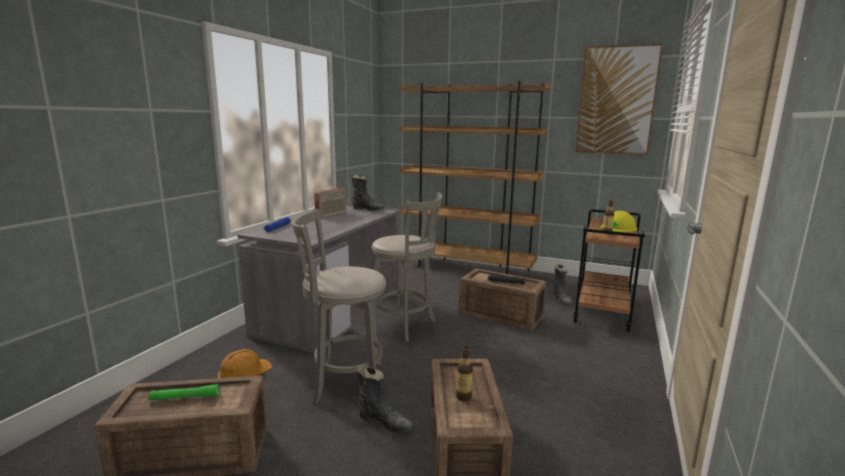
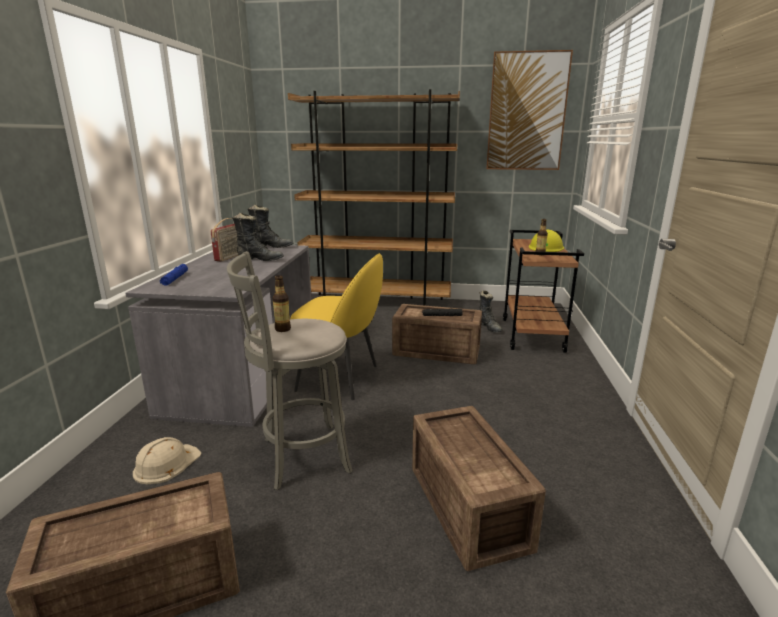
camera: 15 degrees left, 5 degrees up
green flashlight [149,384,220,400] -> none
orange hard hat [218,349,272,378] -> beige hard hat [133,437,201,484]
black boot [357,366,413,433] -> black boot moved to [233,213,284,261]
grey stool [372,192,442,342] -> yellow chair [290,253,383,400]
bottle [456,346,473,402] -> bottle moved to [273,275,291,332]

